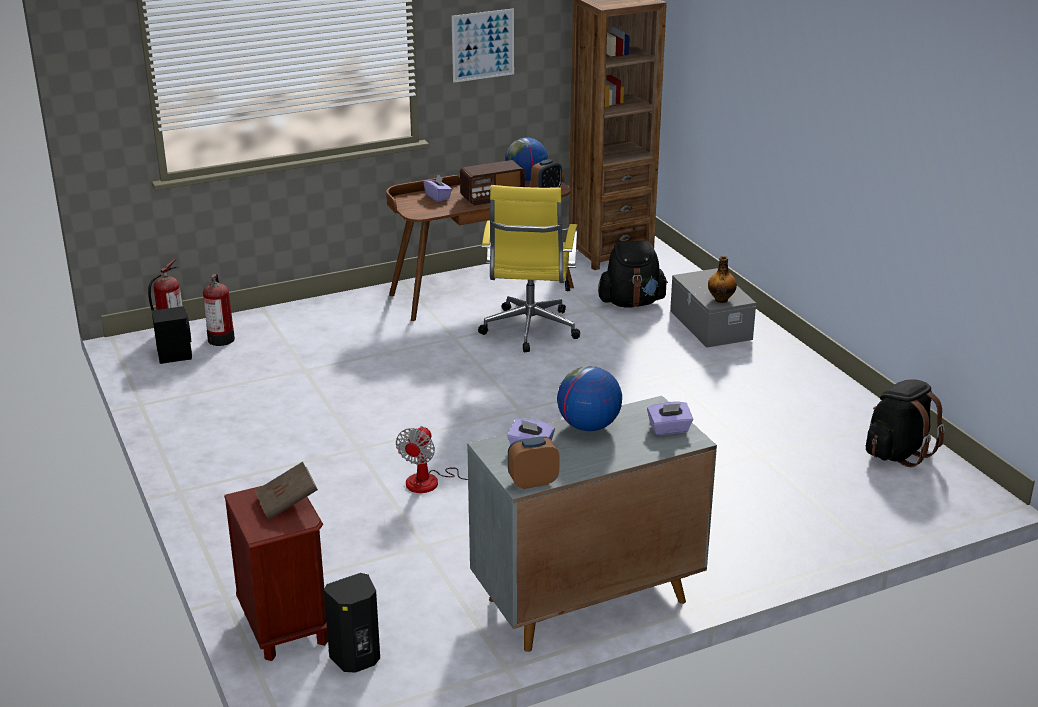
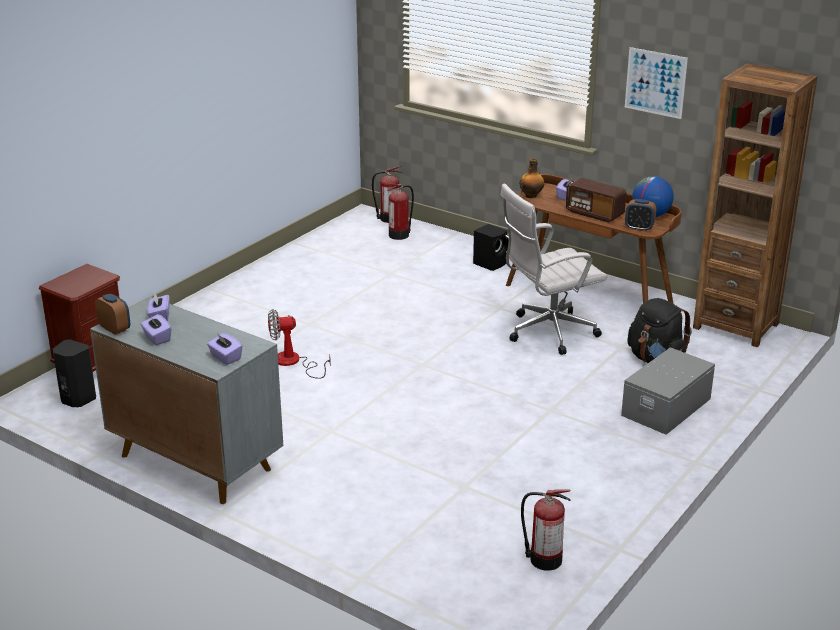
camera: 60 degrees right, 0 degrees up
black speaker [152,306,192,364] -> black speaker moved to [473,224,508,271]
brown book [255,462,318,520] -> none
yellow office chair [478,185,580,353] -> white office chair [501,184,608,355]
globe [557,366,622,431] -> none
bottle [708,256,737,303] -> bottle moved to [520,158,545,199]
black backpack [866,379,945,467] -> fire extinguisher [521,490,571,571]
none -> purple tissue box [141,314,171,345]

